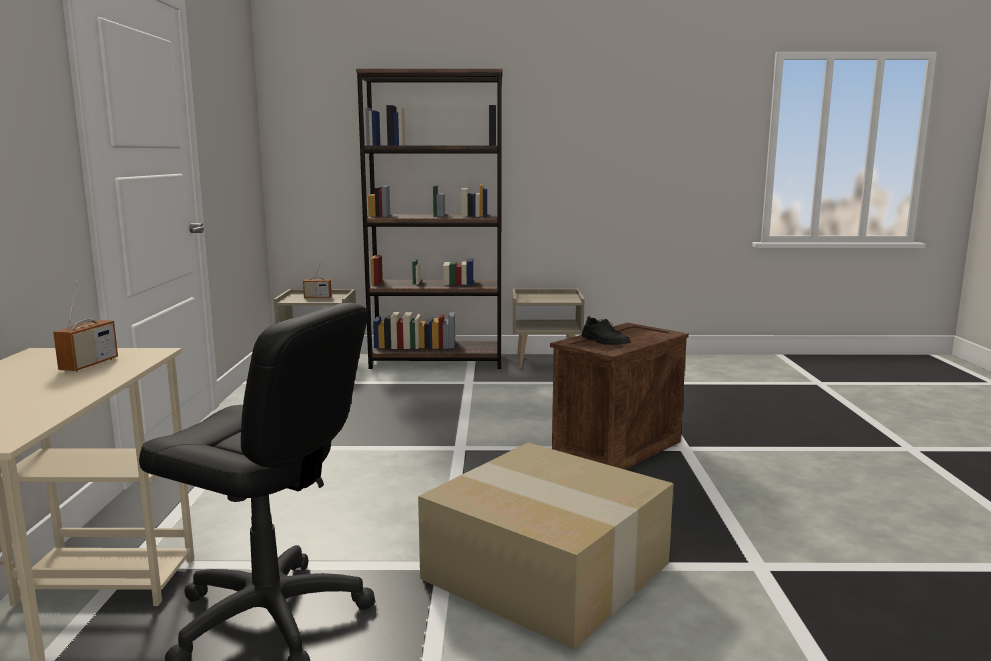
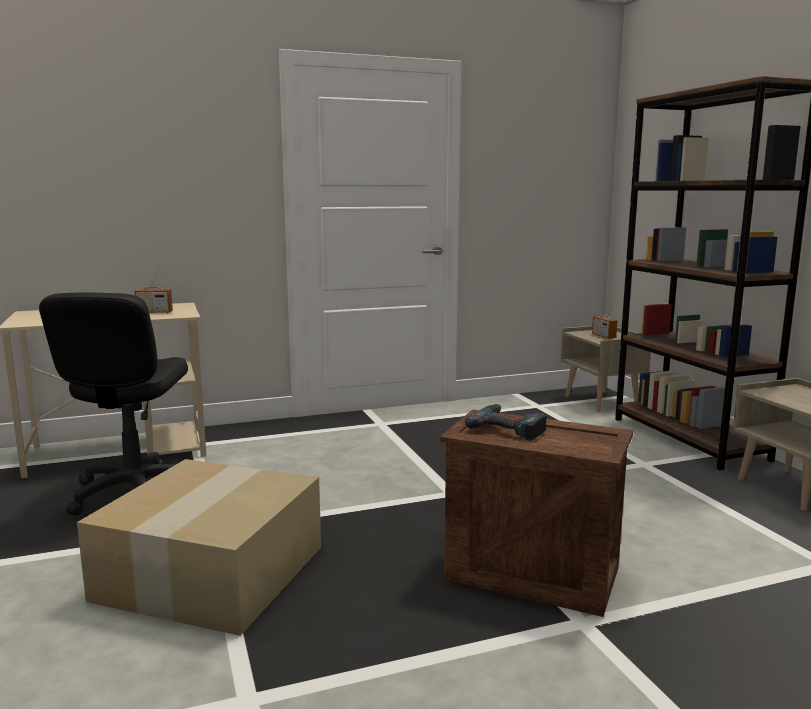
camera: 70 degrees right, 0 degrees up
black shoe [582,316,631,345] -> power drill [465,404,547,440]

